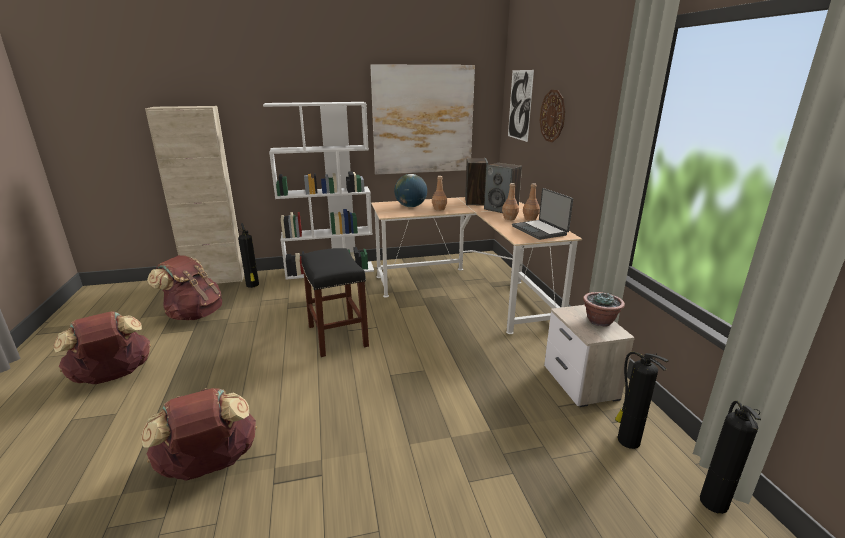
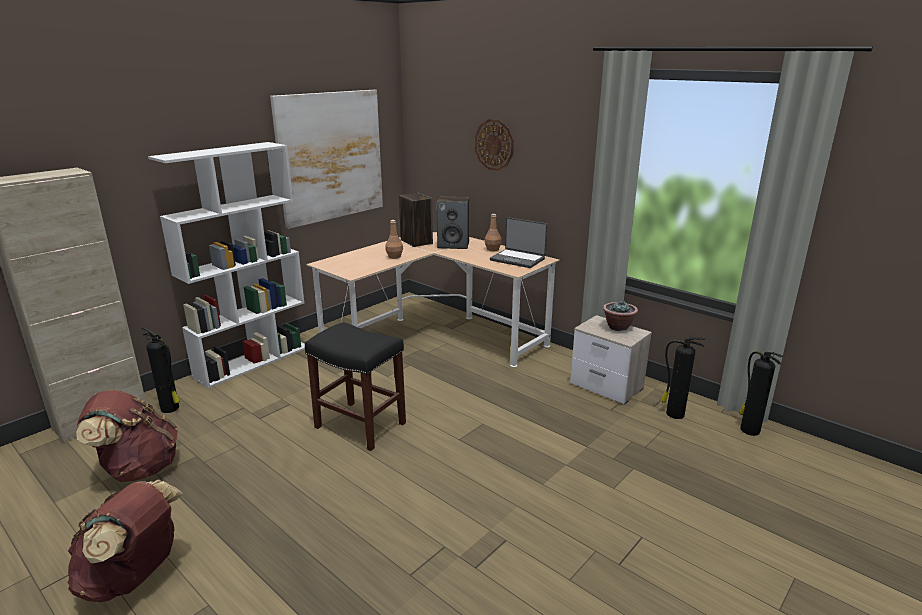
camera: 35 degrees left, 0 degrees up
brown backpack [141,388,257,481] -> none
globe [394,174,427,207] -> none
brown bottle [502,183,519,220] -> none
picture [508,70,534,142] -> none

